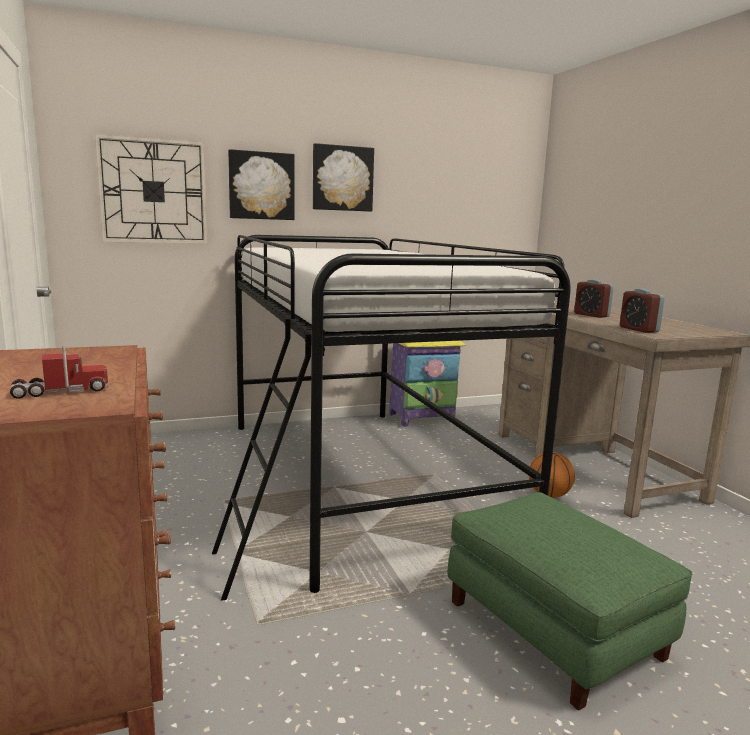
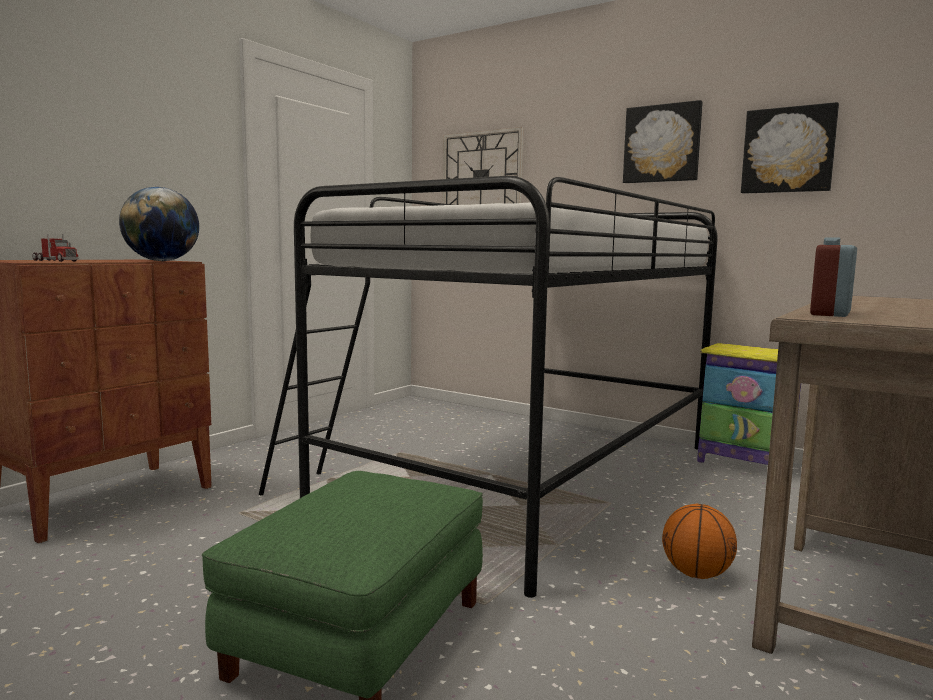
camera: 55 degrees right, 5 degrees down
picture [228,149,295,220] -> picture moved to [741,102,839,194]
alarm clock [574,279,614,318] -> none
none -> globe [119,187,199,261]

